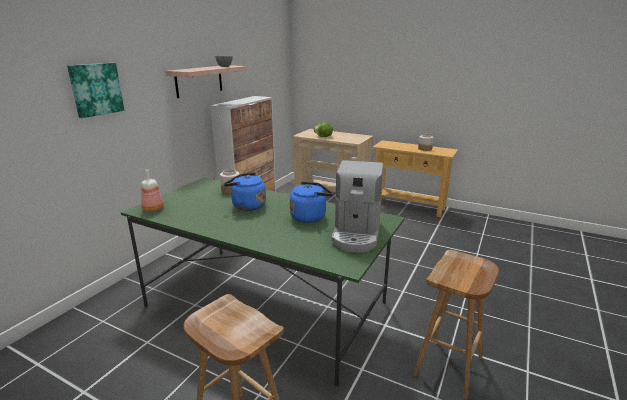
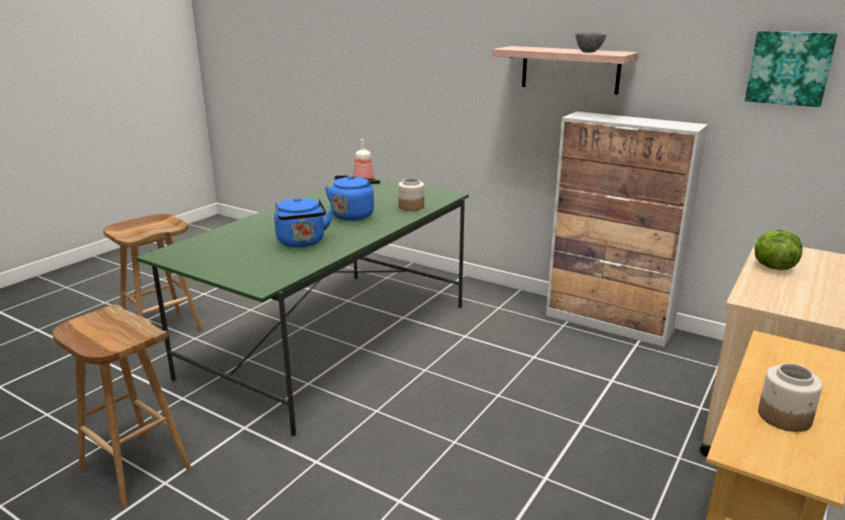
camera: 95 degrees right, 0 degrees up
picture [67,63,124,118] -> picture moved to [745,31,837,107]
coffee machine [331,160,384,253] -> none

